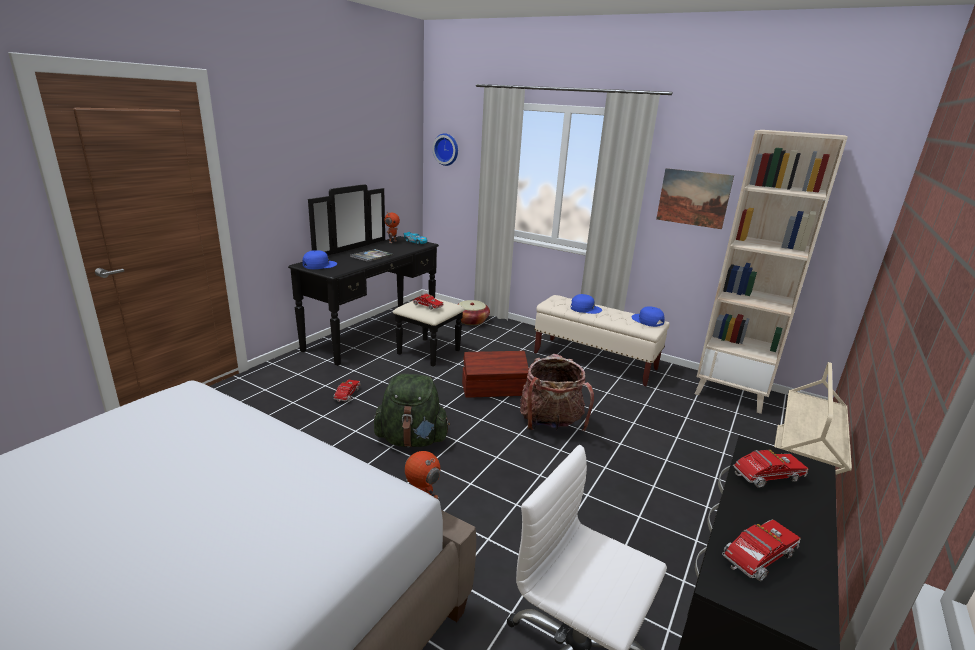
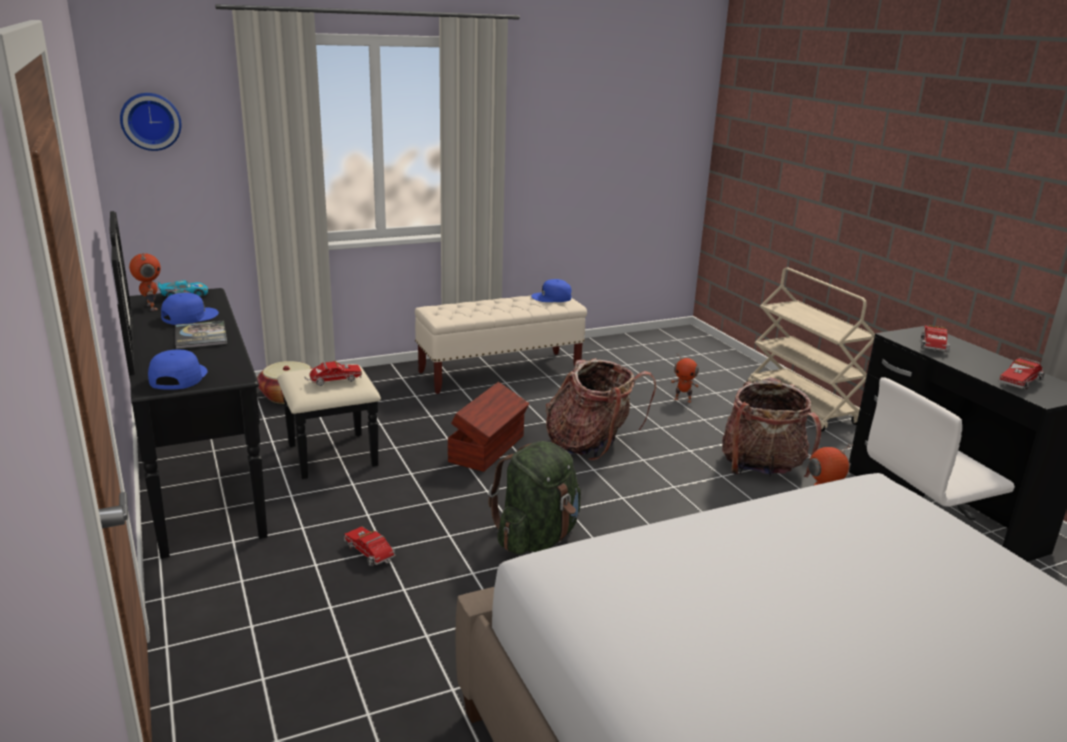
camera: 55 degrees left, 0 degrees up
blue cap [571,294,602,314] -> blue cap moved to [161,293,219,325]
picture [656,168,734,229] -> none
beige bookcase [695,130,848,414] -> none
toy truck [722,519,801,581] -> toy truck turned 135 degrees counterclockwise [998,357,1044,389]
none -> toy robot [671,354,699,403]
none -> backpack [722,377,822,478]

